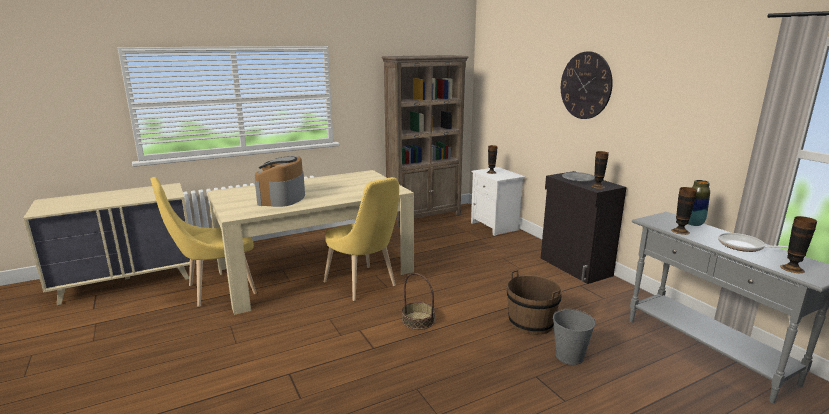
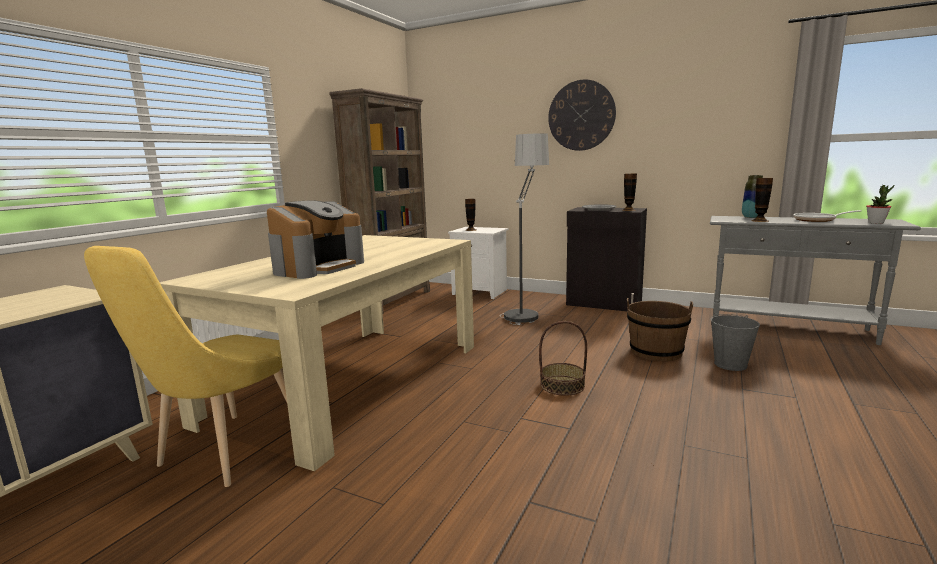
camera: 35 degrees left, 5 degrees down
coffee machine [255,155,305,207] -> coffee machine turned 120 degrees counterclockwise [267,200,364,279]
yellow chair [324,177,399,301] -> none
vase [780,216,817,273] -> potted plant [866,185,894,224]
none -> floor lamp [500,133,549,325]

